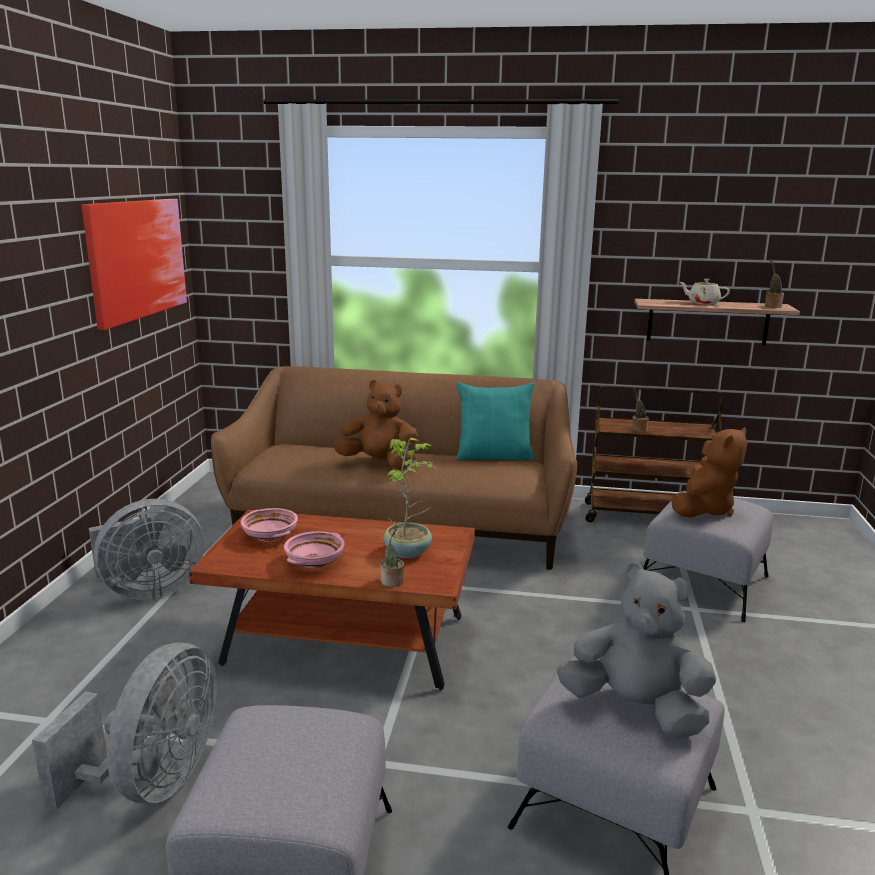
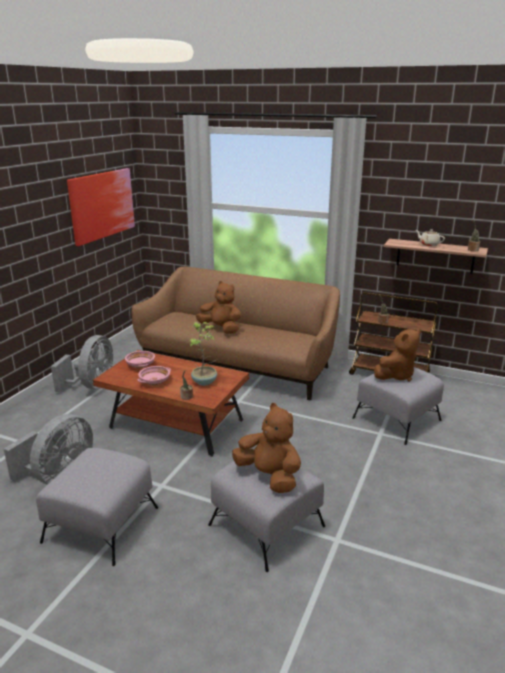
camera: 15 degrees right, 5 degrees up
grey fan [89,499,204,600] -> grey fan turned 60 degrees counterclockwise [51,335,113,392]
turquoise pillow [456,382,535,461] -> none
grey plush toy [556,563,717,739] -> brown plush toy [232,403,301,493]

